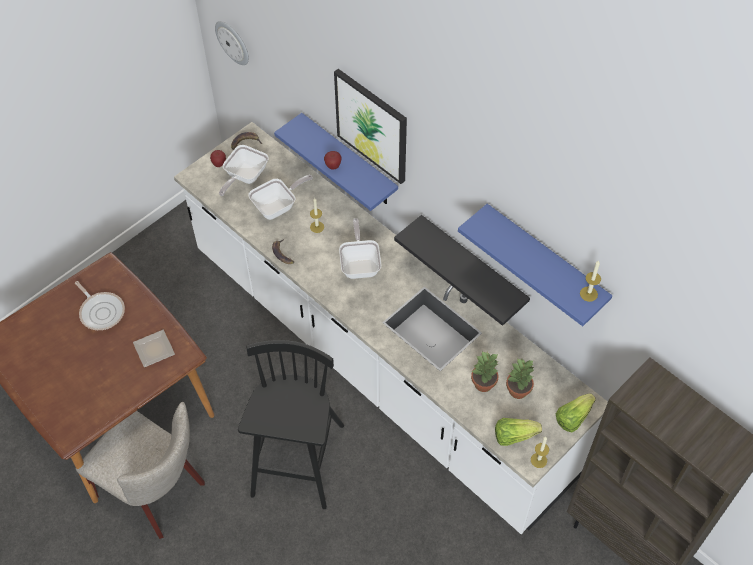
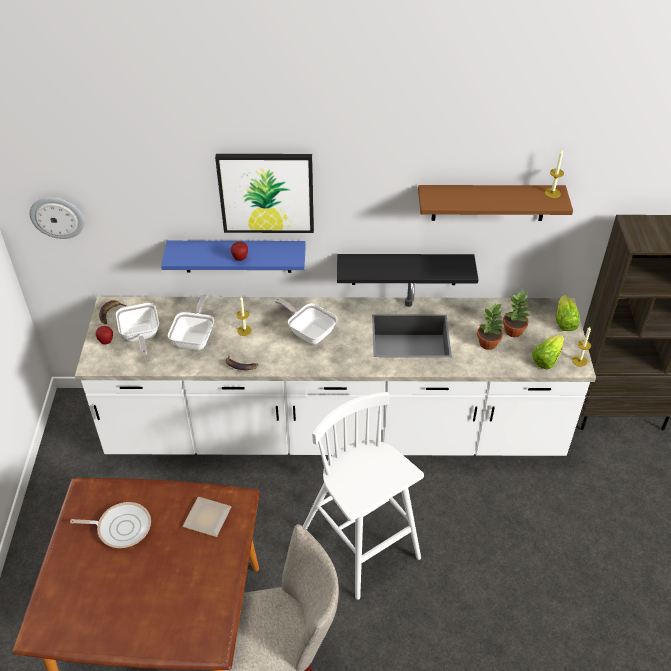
camera: 45 degrees left, 10 degrees down
black stool [238,340,344,509] -> white stool [303,392,424,600]
blue shelf [458,204,612,326] -> brown shelf [418,185,573,221]

